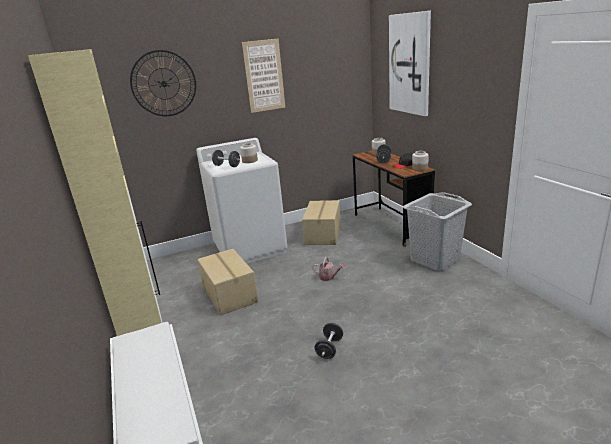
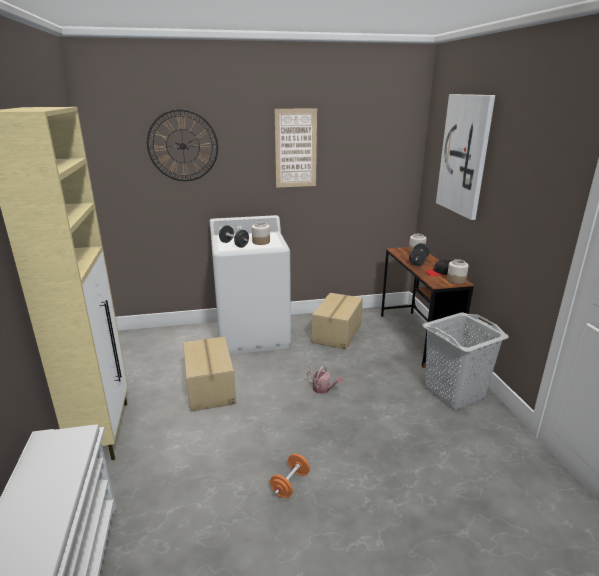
camera: 10 degrees right, 0 degrees up
black dumbbell [315,323,343,359] -> orange dumbbell [270,454,310,498]

